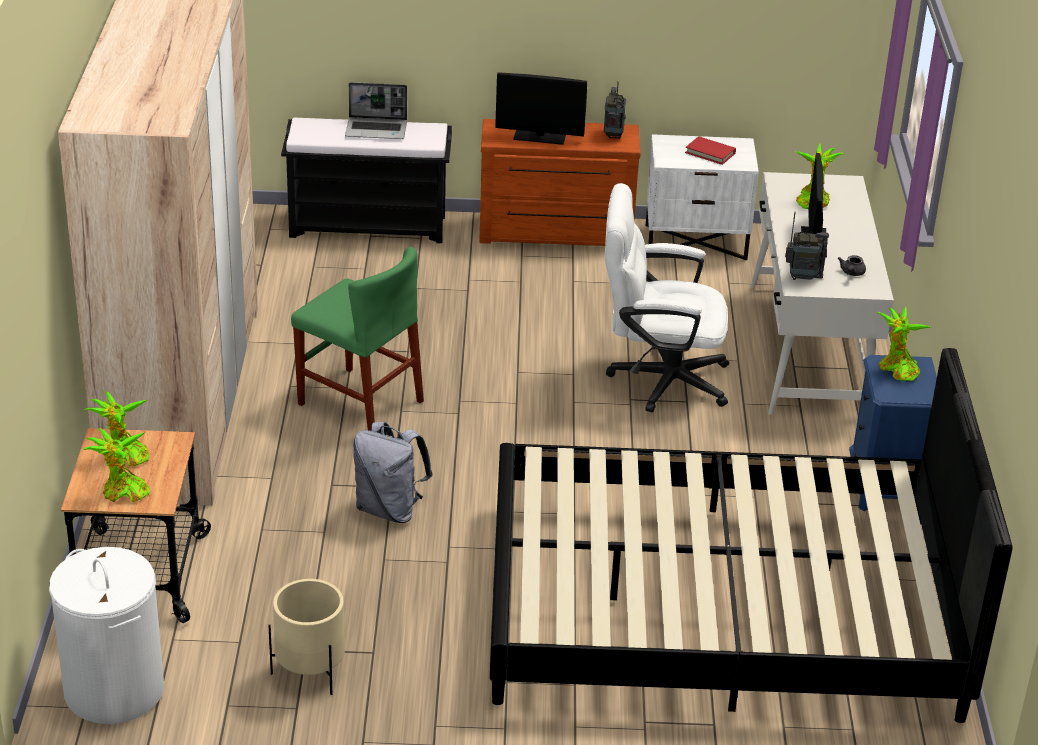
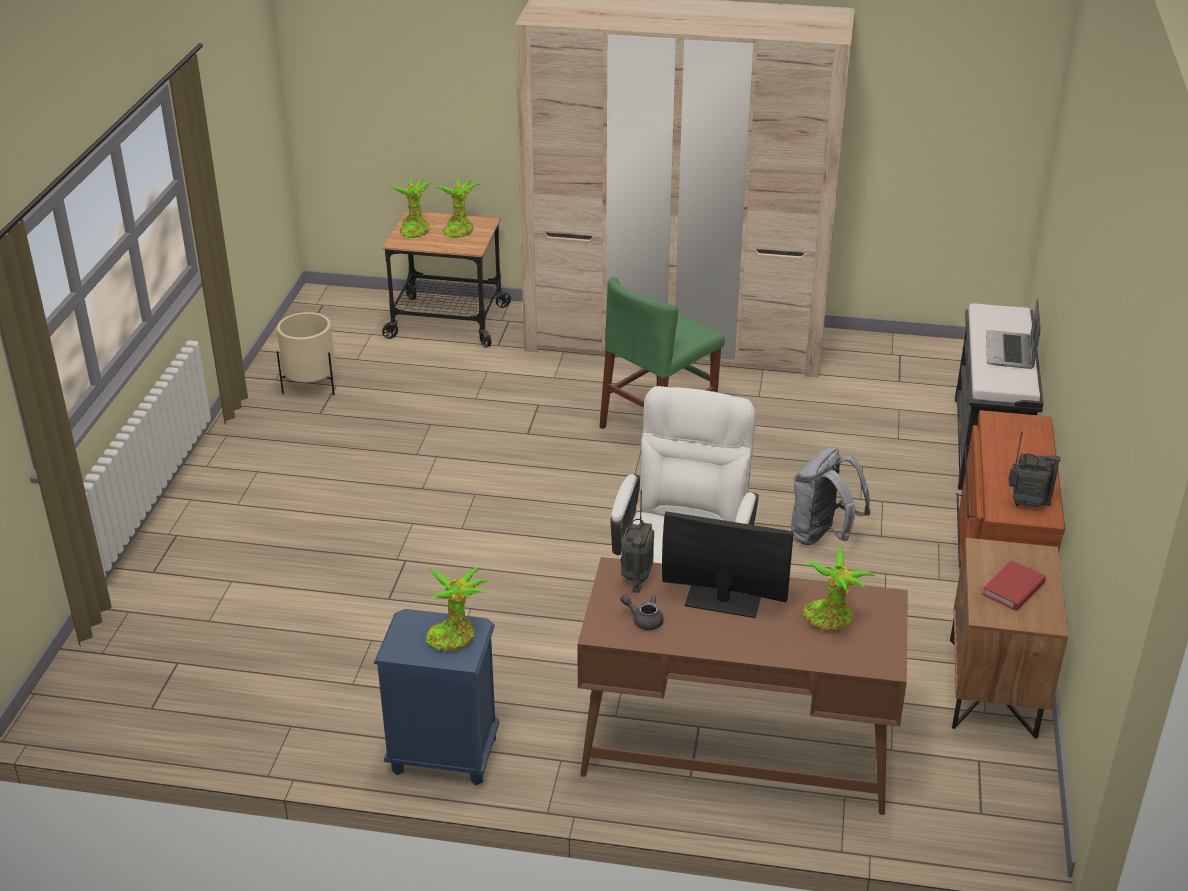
camera: 100 degrees right, 0 degrees up
white laundry basket [49,547,164,724] -> none
grey backpack [353,422,433,523] -> grey backpack moved to [791,447,871,545]
black bed [490,348,1013,723] -> none
monitor [495,72,587,145] -> none
white nightstand [646,134,759,260] -> brown nightstand [950,538,1068,739]
white desk [751,172,894,415] -> brown desk [577,557,908,815]

